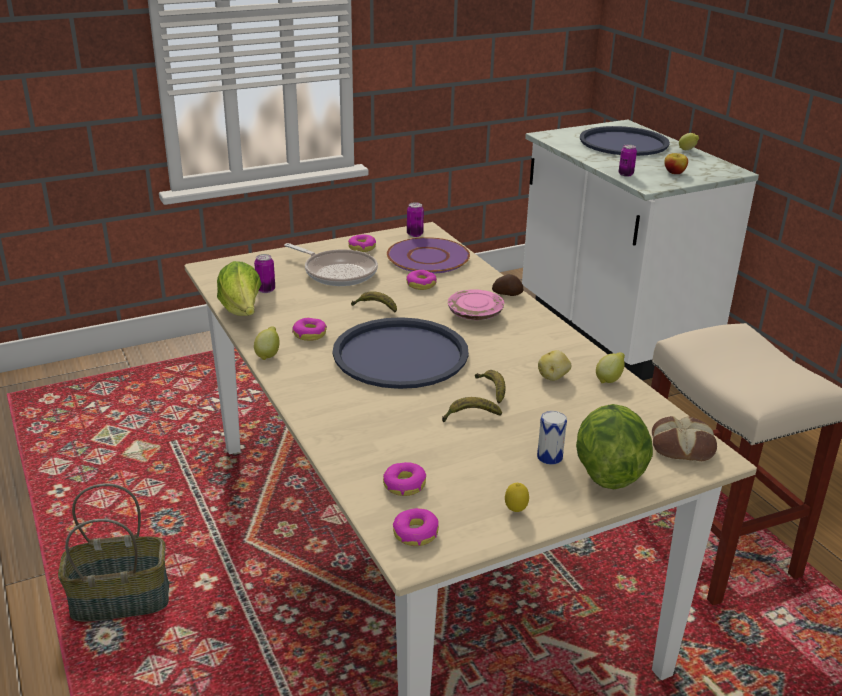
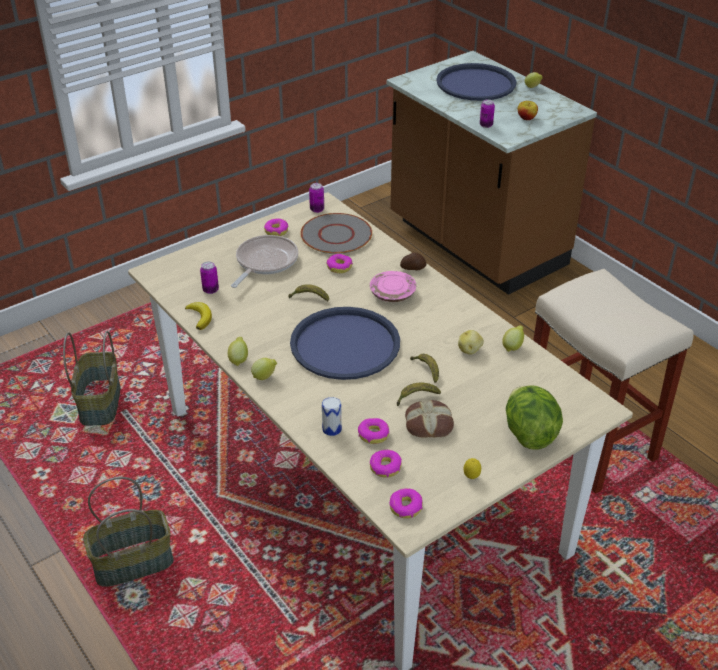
camera: 10 degrees left, 10 degrees up
lettuce [217,261,262,316] -> banana [185,302,212,330]
frying pan [284,243,378,286] -> frying pan turned 90 degrees counterclockwise [231,235,298,288]
donut [292,318,327,341] -> donut moved to [358,418,389,444]
purple plate [387,237,470,274] -> grey plate [300,213,372,254]
white counter [522,120,759,381] -> brown counter [387,51,597,295]
can [537,411,567,465] -> can moved to [322,397,342,436]
bread [652,416,717,461] -> bread moved to [405,400,454,438]
none -> basket [63,331,120,426]
none -> lemon [251,358,277,380]

